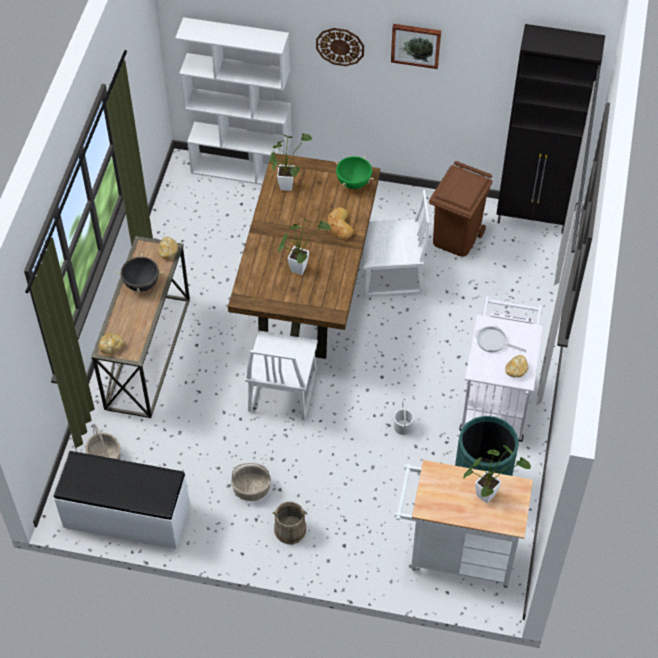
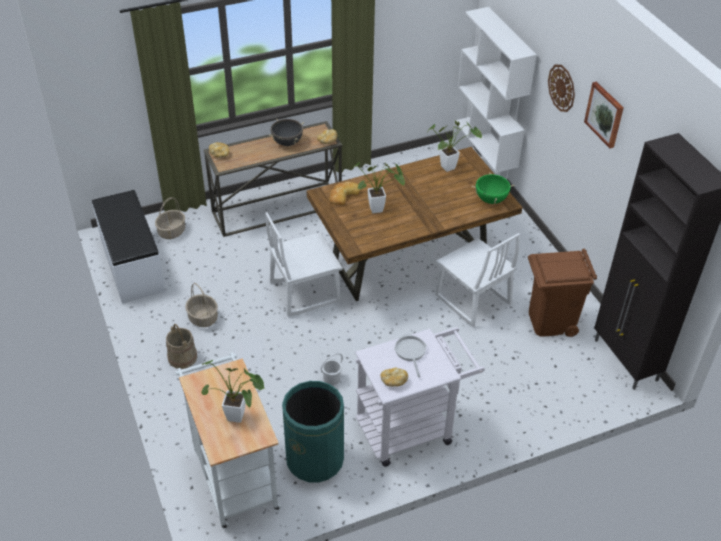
camera: 55 degrees right, 10 degrees down
bread [327,207,354,240] -> bread moved to [330,182,360,205]

